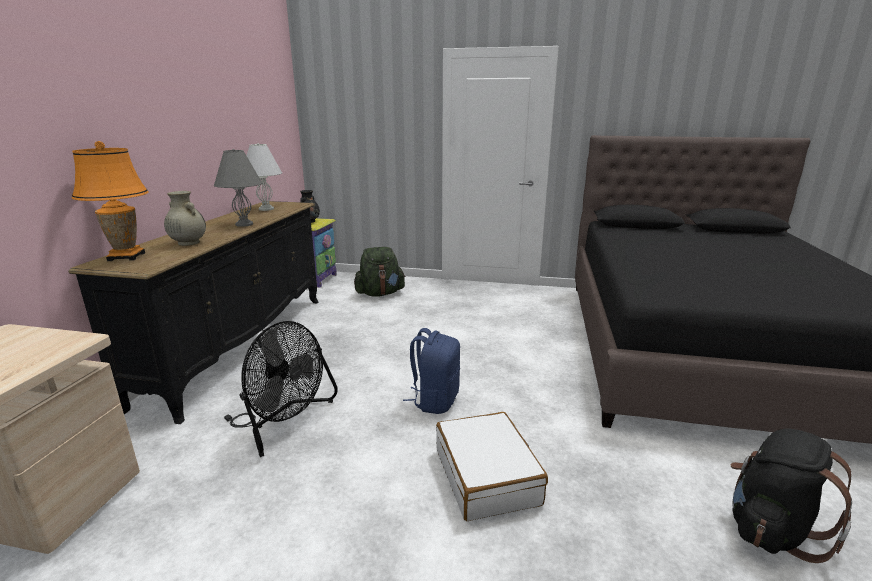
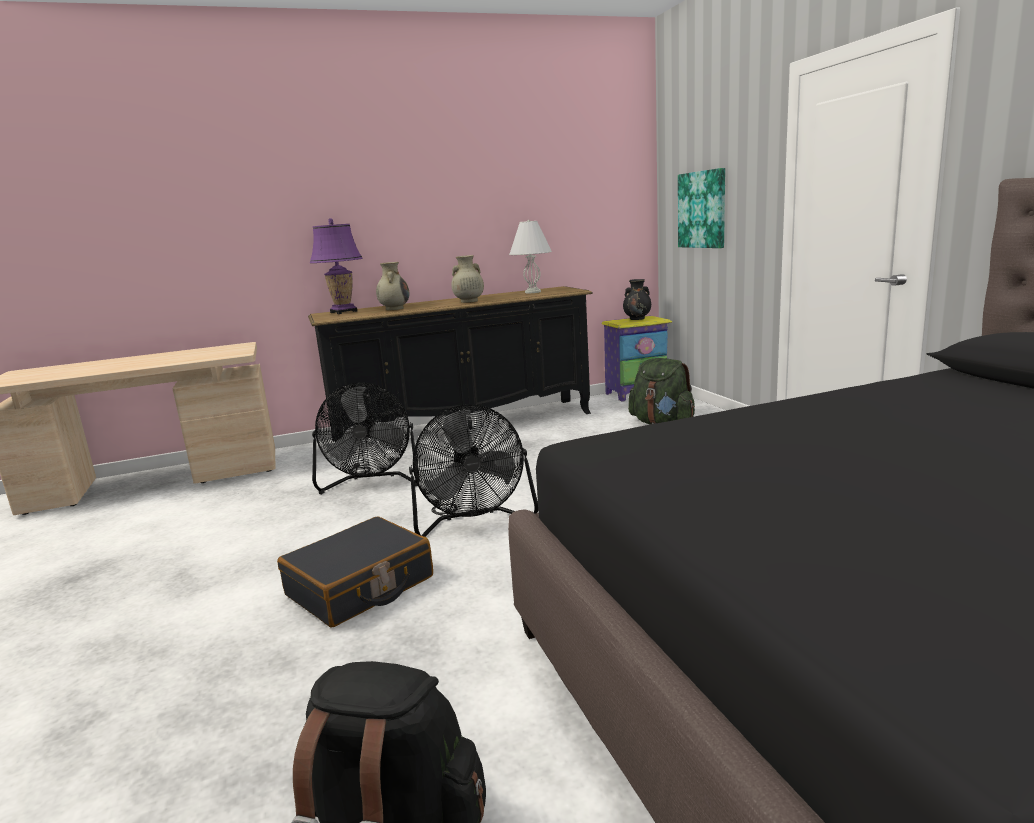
camera: 60 degrees right, 5 degrees down
orange table lamp [72,141,149,261] -> purple table lamp [310,218,363,314]
grey table lamp [214,149,262,227] -> beige vase [451,255,484,303]
blue backpack [403,328,460,414] -> black fan [409,404,538,537]
white suitcase [436,412,548,521] -> black suitcase [277,517,433,627]
none -> picture [678,168,725,248]

